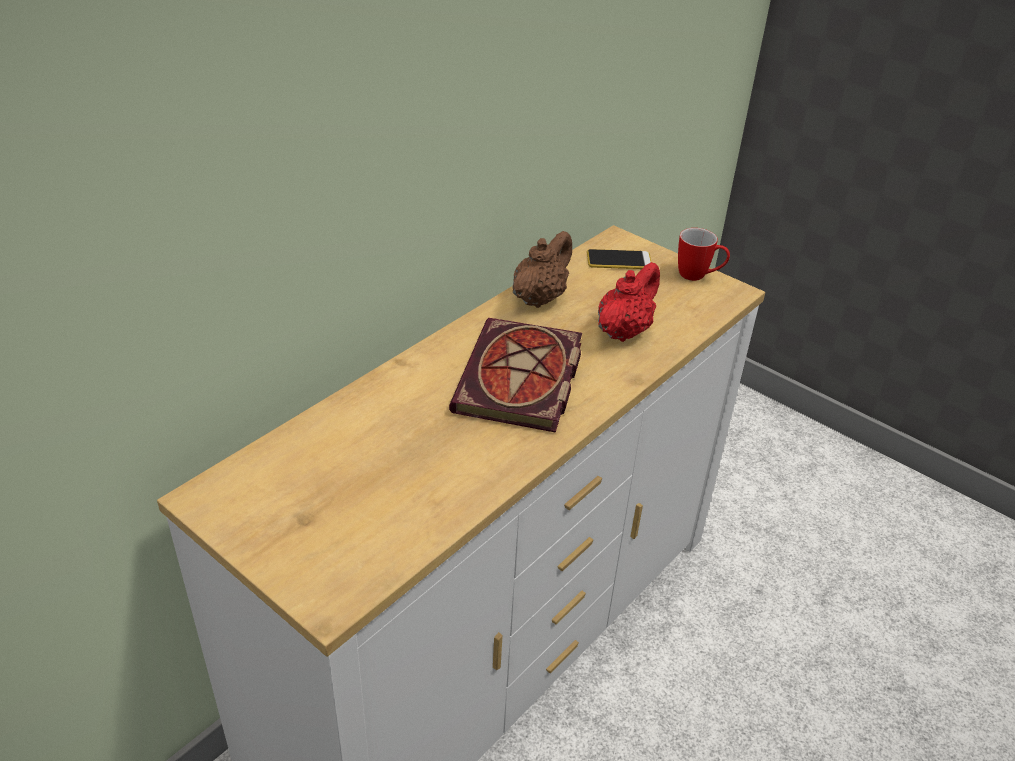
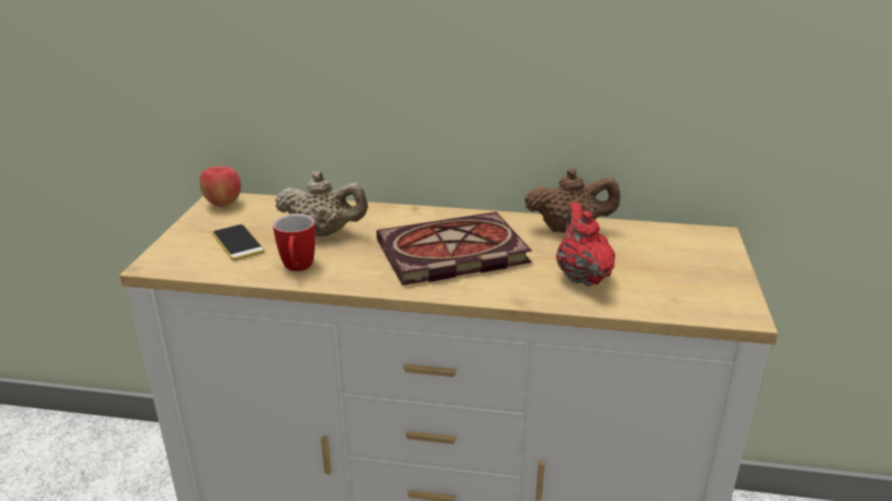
camera: 60 degrees right, 10 degrees down
phone [587,249,651,269] -> phone moved to [212,224,265,260]
red teapot [598,262,660,342] -> red teapot turned 105 degrees counterclockwise [556,202,615,286]
mug [678,228,730,281] -> mug moved to [273,214,315,271]
none -> apple [200,166,241,208]
none -> beige teapot [275,171,368,236]

